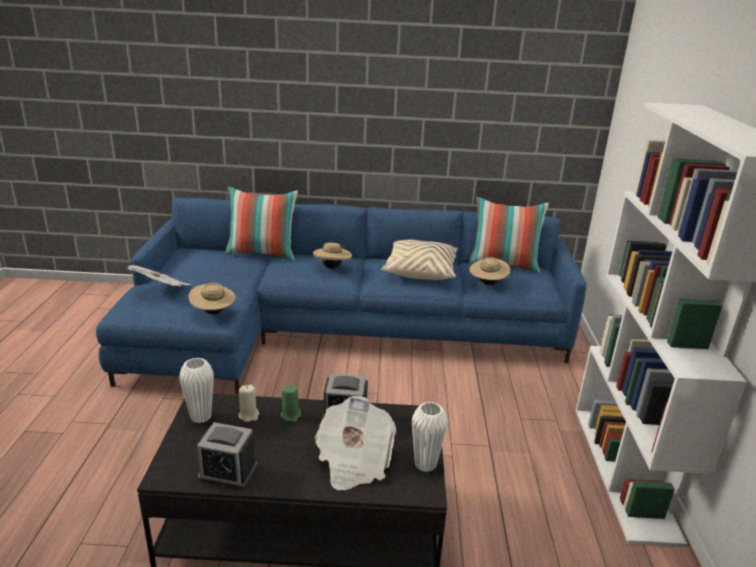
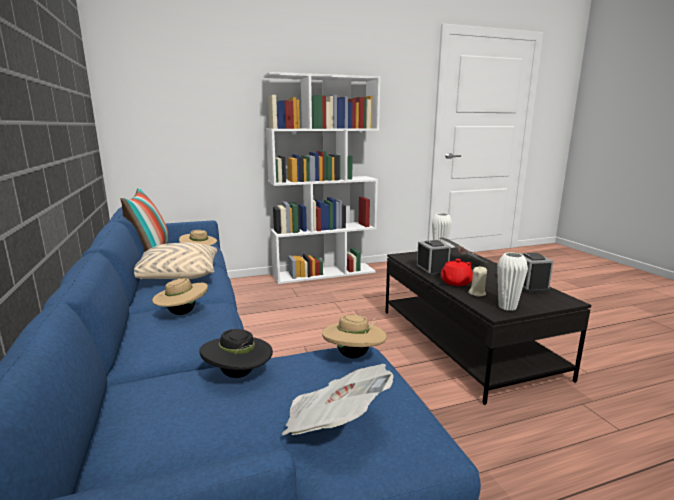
camera: 110 degrees left, 10 degrees down
pillow [225,187,298,260] -> none
green candle [280,385,301,422] -> red teapot [441,259,473,286]
none -> black hat [199,329,273,378]

